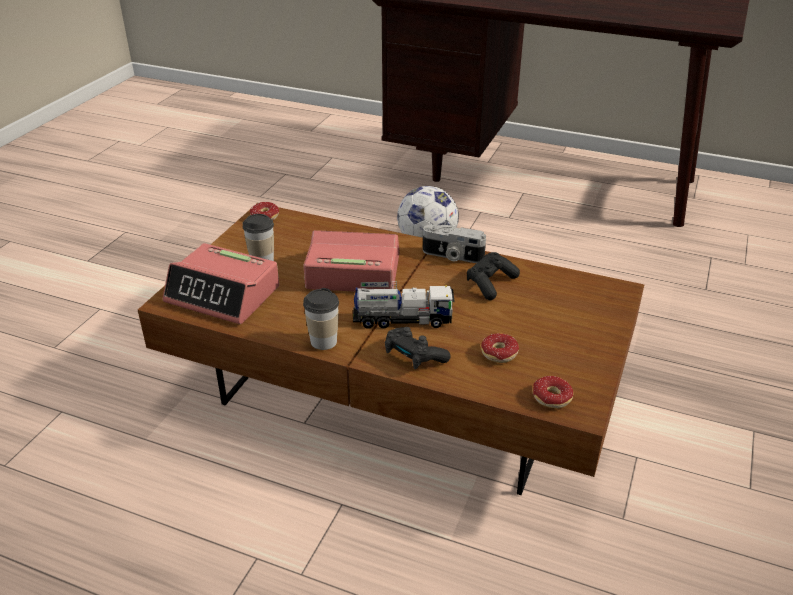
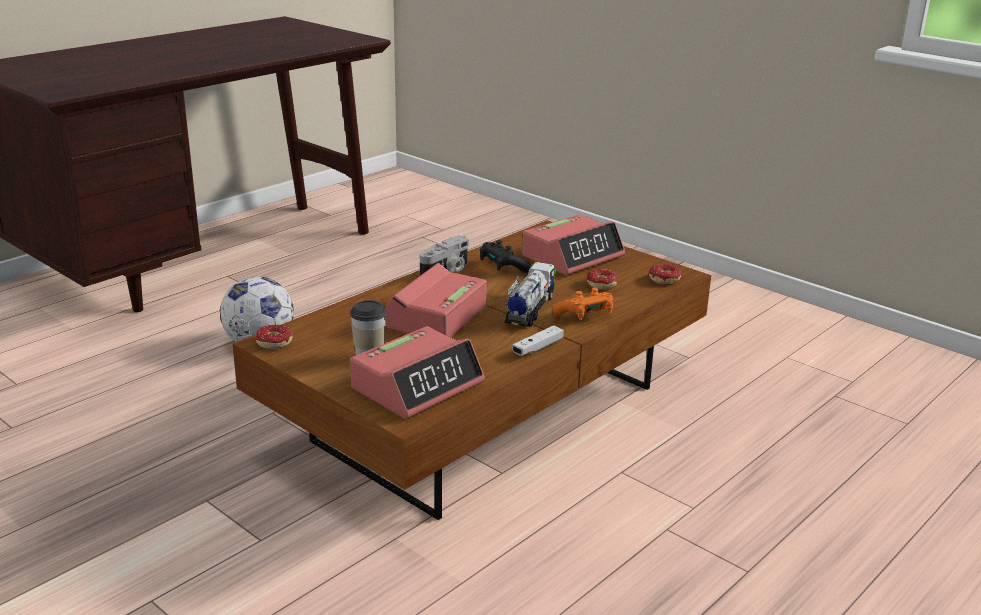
camera: 70 degrees left, 10 degrees down
cup [303,288,339,350] -> white game controller [512,326,564,356]
black game controller [385,327,451,369] -> orange game controller [552,288,613,320]
none -> alarm clock [522,214,625,275]

